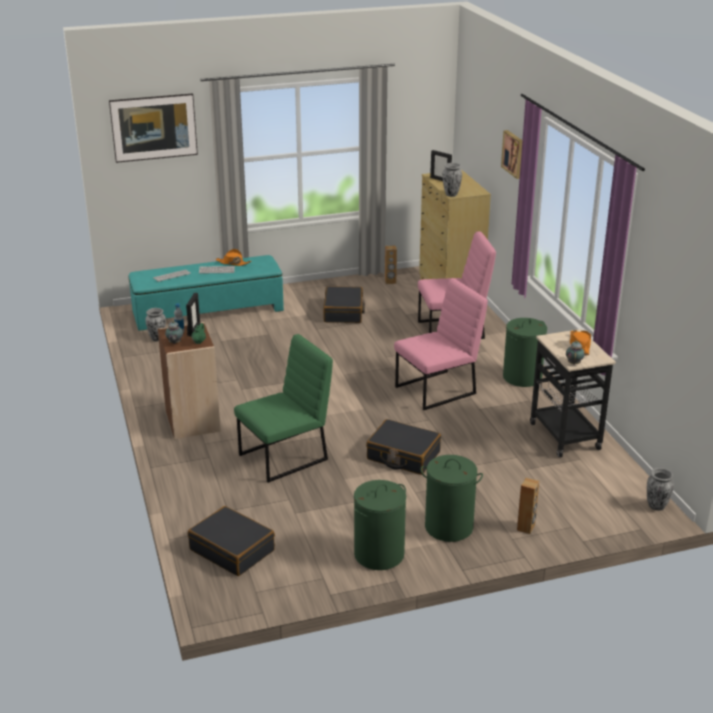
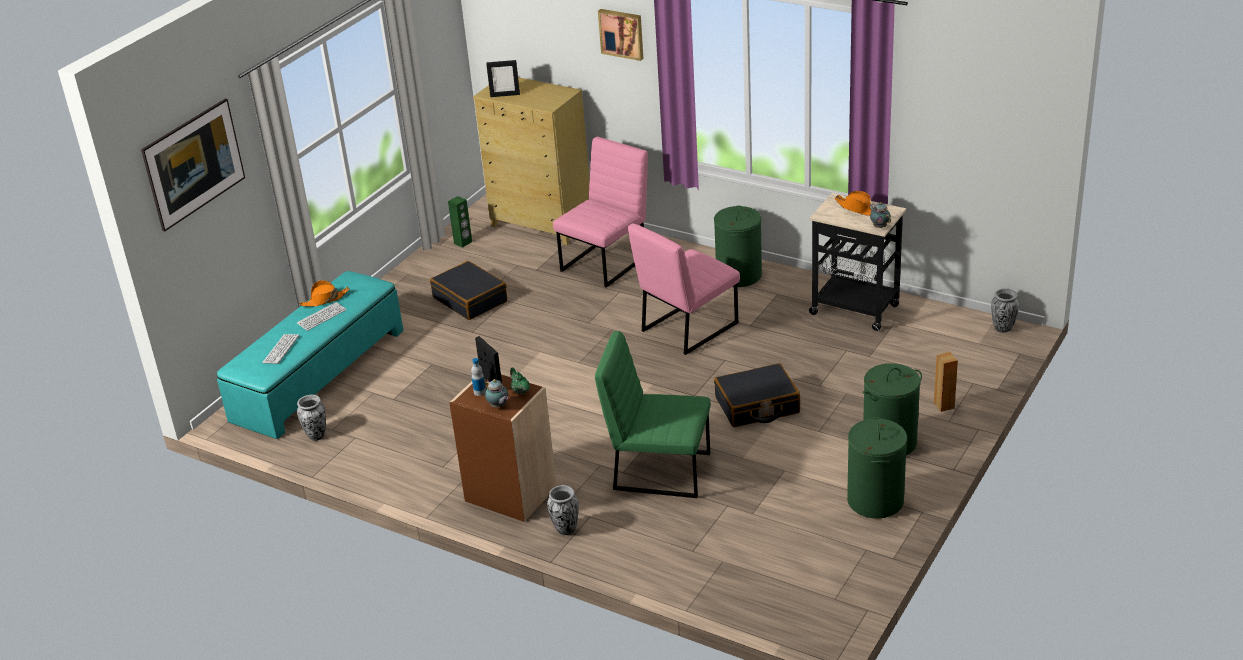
camera: 40 degrees left, 5 degrees up
black suitcase [188,506,275,576] -> none
green chair [234,334,333,483] -> green chair turned 90 degrees counterclockwise [595,331,711,498]
brown speaker [385,245,397,284] -> green speaker [448,196,472,248]
pink chair [394,279,488,410] -> pink chair turned 150 degrees counterclockwise [628,223,740,355]
vase [442,163,462,197] -> vase moved to [547,485,579,535]

